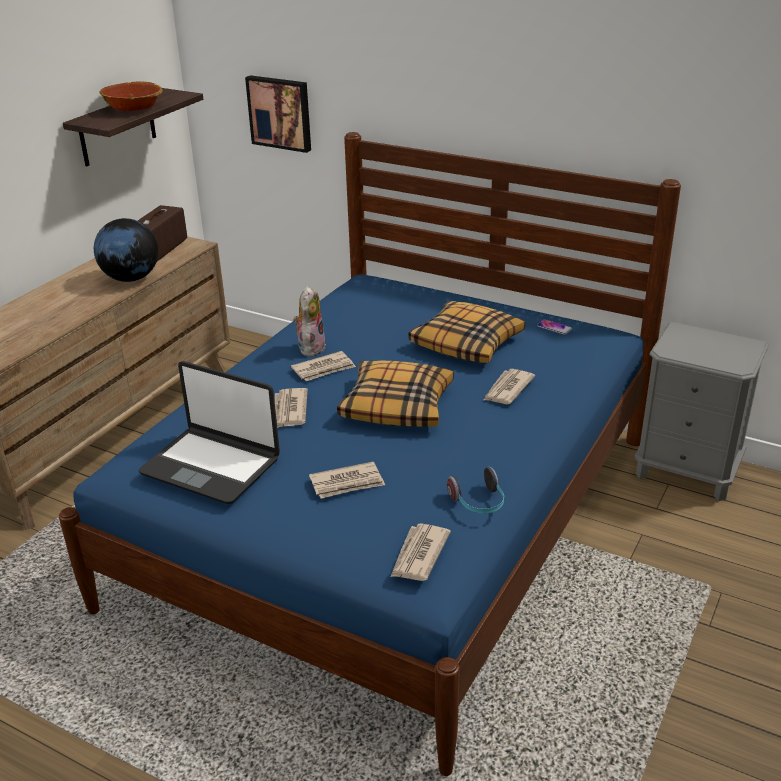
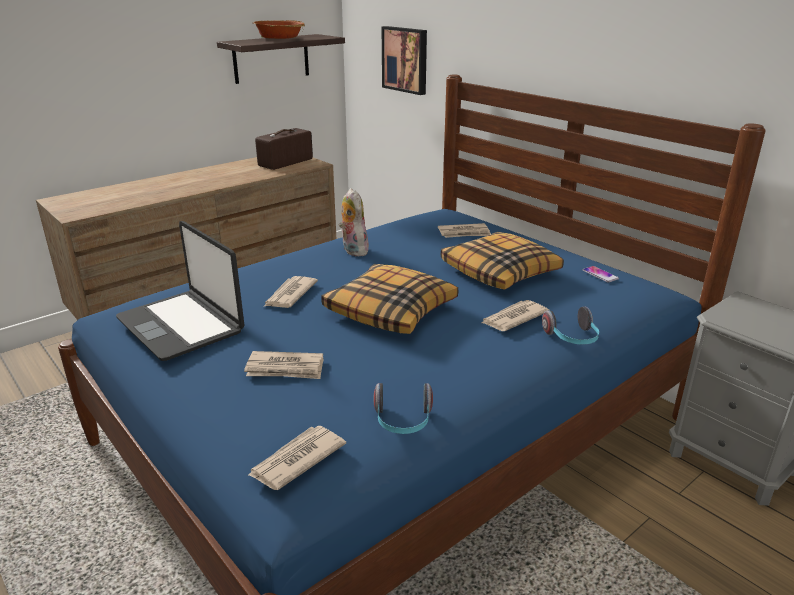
camera: 20 degrees right, 5 degrees down
globe [94,218,158,282] -> none
newspaper [291,351,356,381] -> newspaper moved to [438,223,491,238]
plush toy [293,286,326,356] -> plush toy turned 60 degrees counterclockwise [339,188,369,256]
none -> headphones [542,306,599,345]

